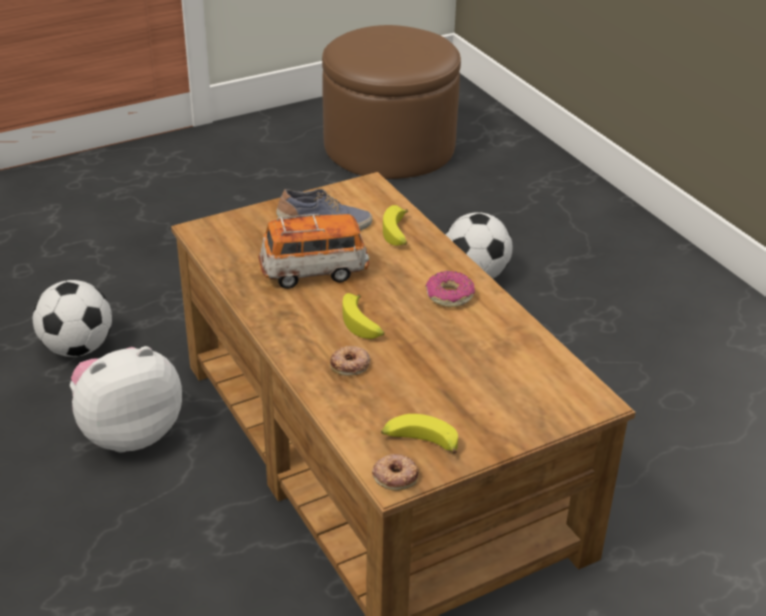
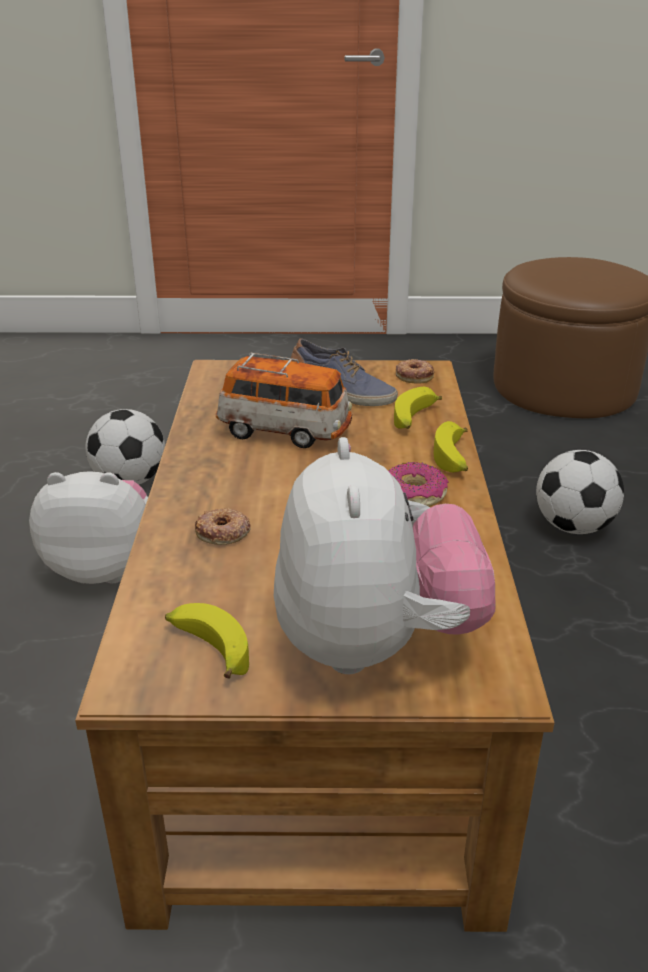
camera: 30 degrees right, 5 degrees down
banana [342,293,384,339] -> banana moved to [434,421,468,472]
donut [372,454,419,491] -> donut moved to [396,359,435,383]
none -> plush toy [274,437,496,674]

